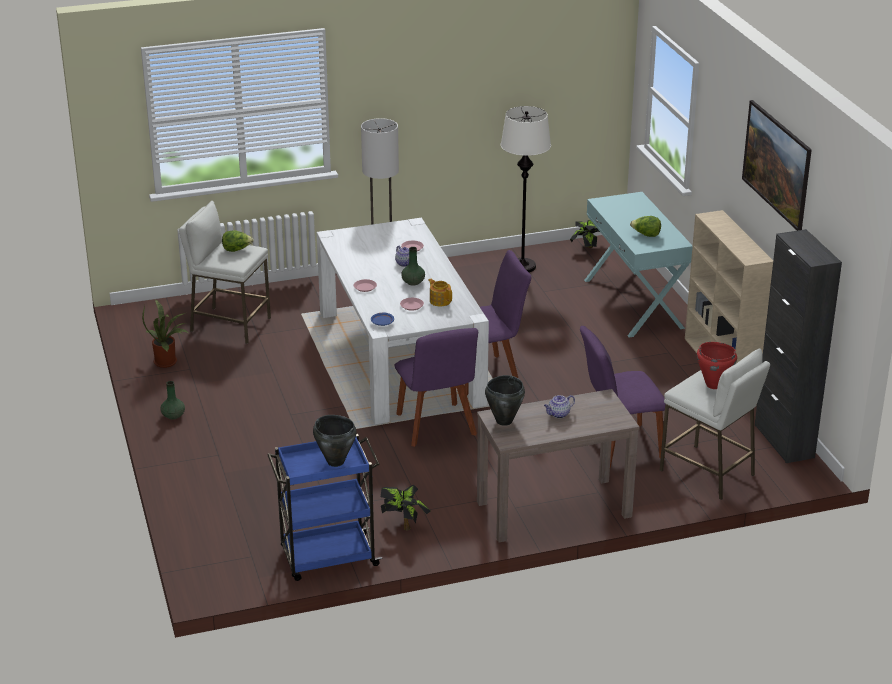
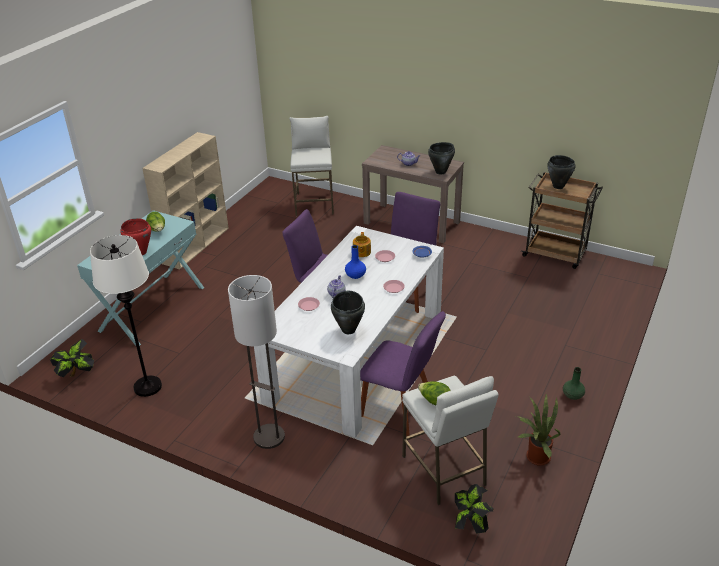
camera: 135 degrees left, 5 degrees up
blue cart [268,434,383,581] -> brown cart [521,172,603,269]
potted plant [381,484,431,531] -> potted plant moved to [455,484,494,534]
green vase [401,247,425,285] -> blue vase [345,245,366,279]
purple chair [580,326,665,468] -> purple chair moved to [360,311,446,436]
red cooking pot [697,342,737,389] -> red cooking pot moved to [120,218,151,255]
picture [742,100,812,231] -> none
black cabinet [755,229,842,463] -> none
none -> black cooking pot [331,291,365,334]

